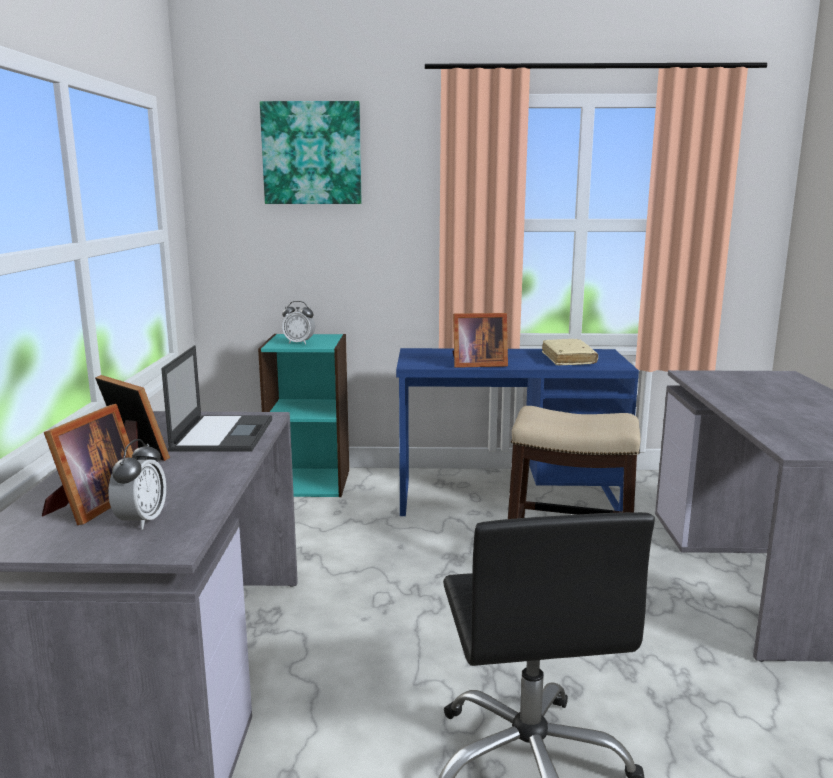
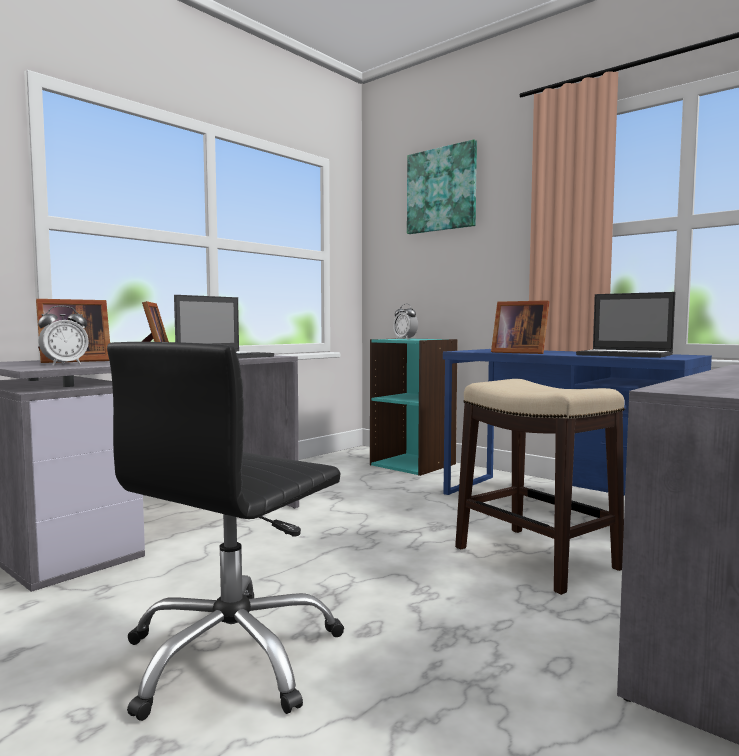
camera: 40 degrees right, 10 degrees down
beige book [542,339,598,366] -> laptop [576,292,675,358]

